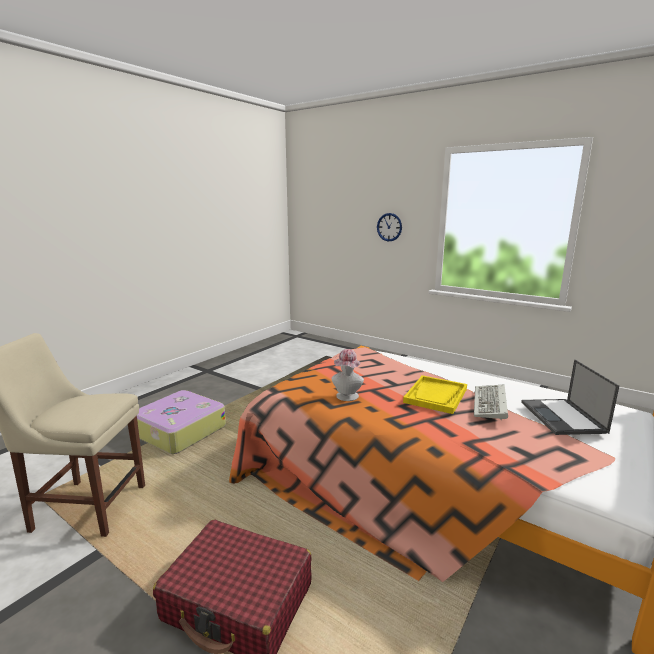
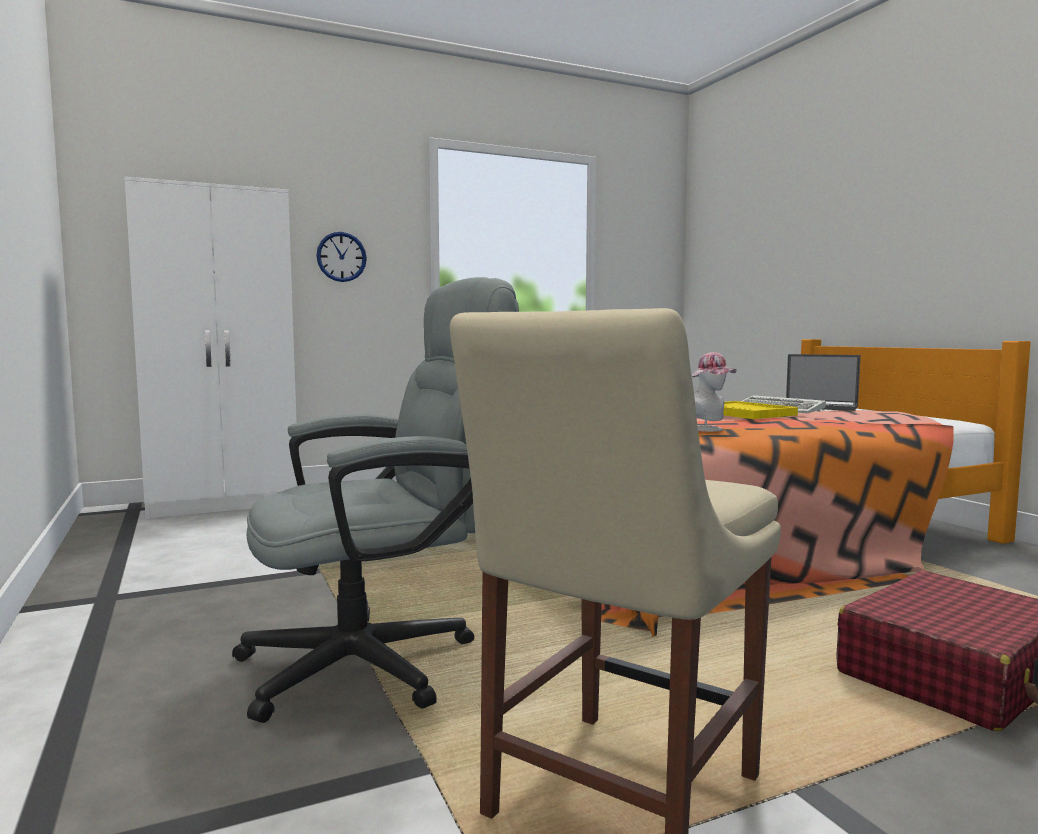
camera: 60 degrees left, 10 degrees down
suitcase [137,390,226,454] -> grey office chair [232,277,519,723]
none -> white wardrobe [125,177,298,519]

